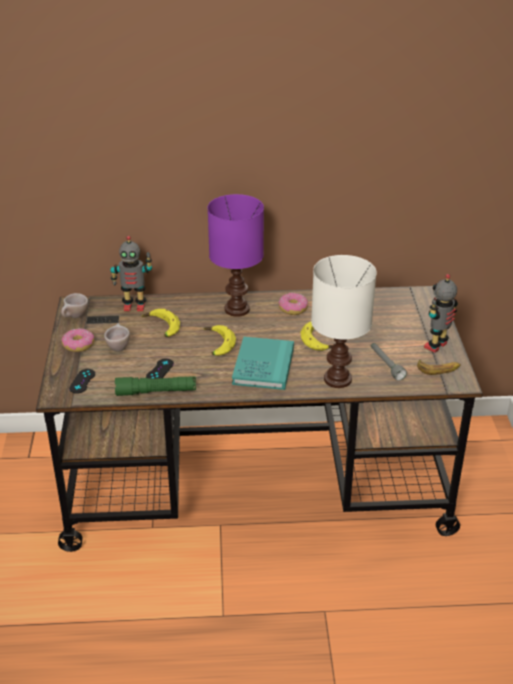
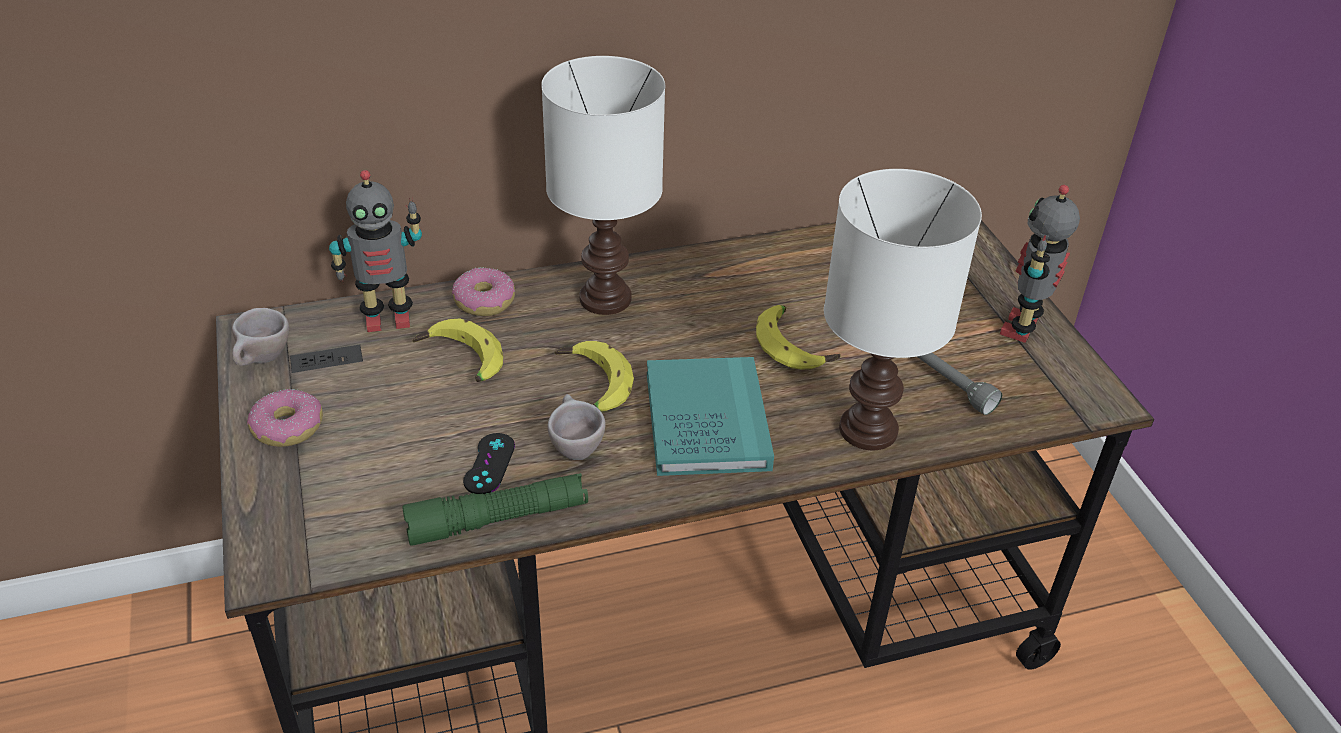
camera: 15 degrees left, 5 degrees up
black game controller [69,369,95,394] -> none
beige cup [104,323,130,352] -> beige cup moved to [548,394,606,460]
purple table lamp [207,194,264,317] -> white table lamp [541,56,665,315]
donut [278,293,308,315] -> donut moved to [452,268,515,316]
banana [417,359,461,375] -> none

